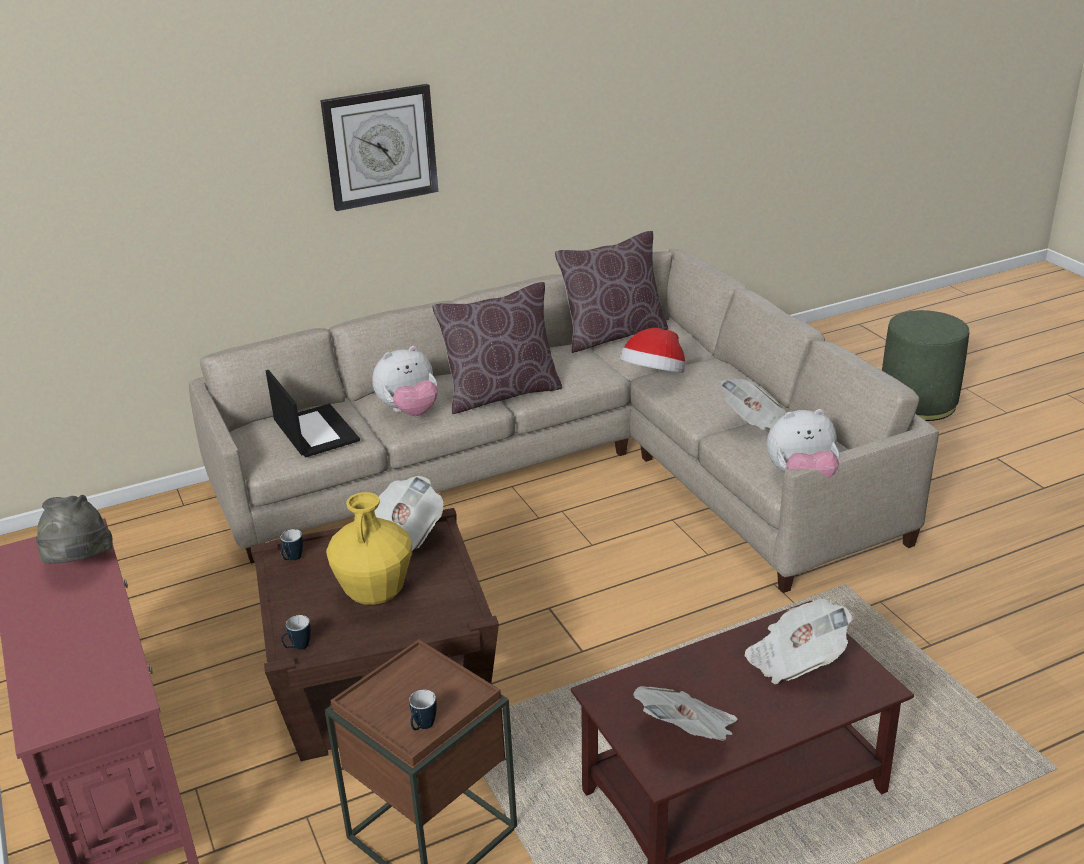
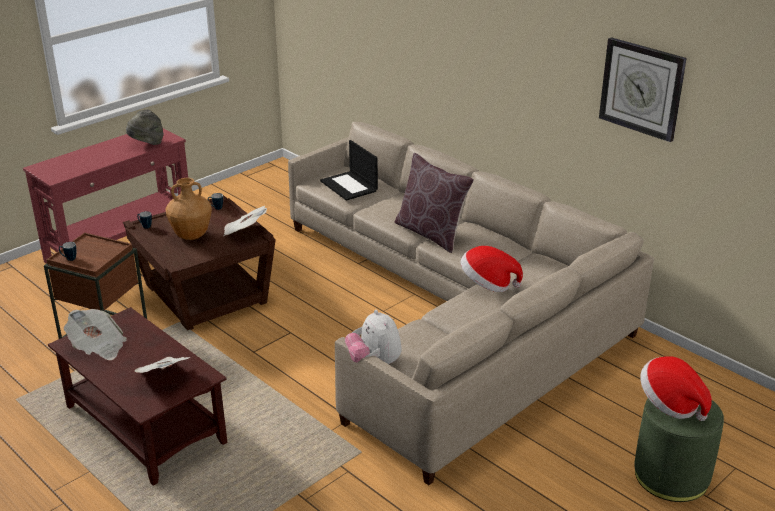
camera: 70 degrees right, 0 degrees up
laptop [266,370,360,457] -> laptop turned 105 degrees clockwise [320,140,378,201]
wall clock [320,84,438,211] -> wall clock moved to [599,37,687,142]
yellow vase [326,492,412,605] -> brown vase [165,178,212,240]
plush toy [372,346,438,416] -> none
brown pillow [555,231,668,353] -> none
newspaper [720,379,786,430] -> none
none -> hat [640,356,712,421]

